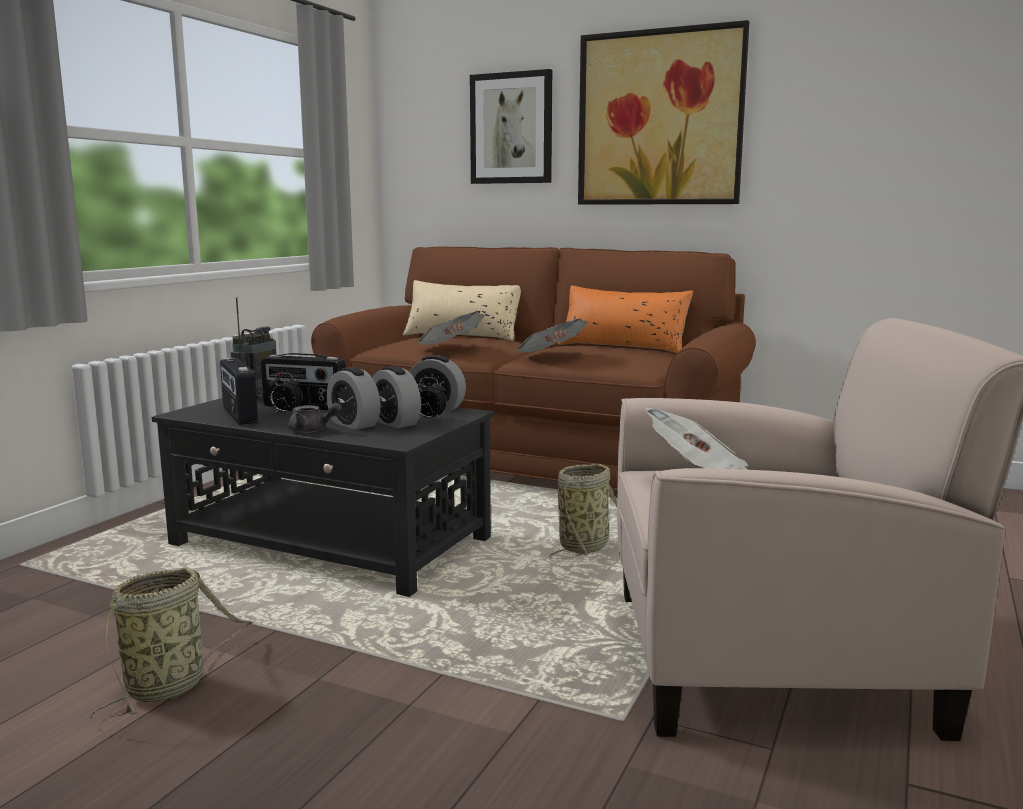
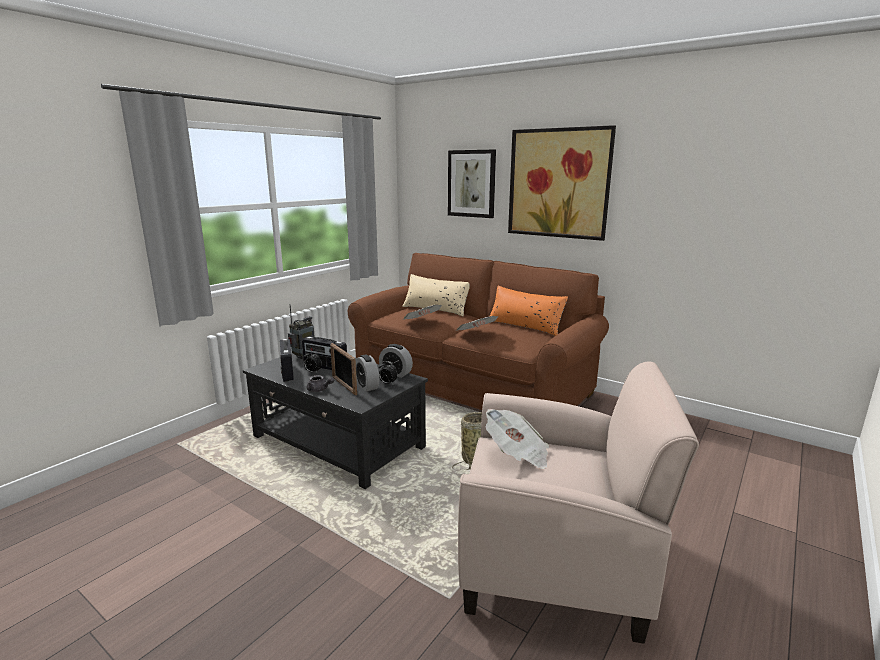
camera: 10 degrees right, 5 degrees up
basket [90,568,254,719] -> none
alarm clock [327,367,380,430] -> picture frame [330,343,357,395]

